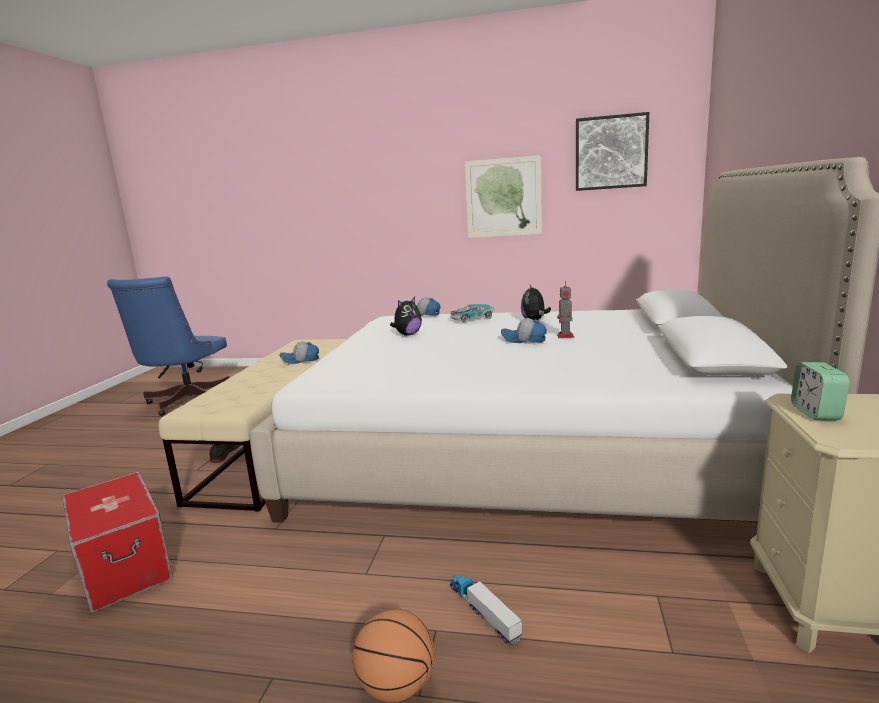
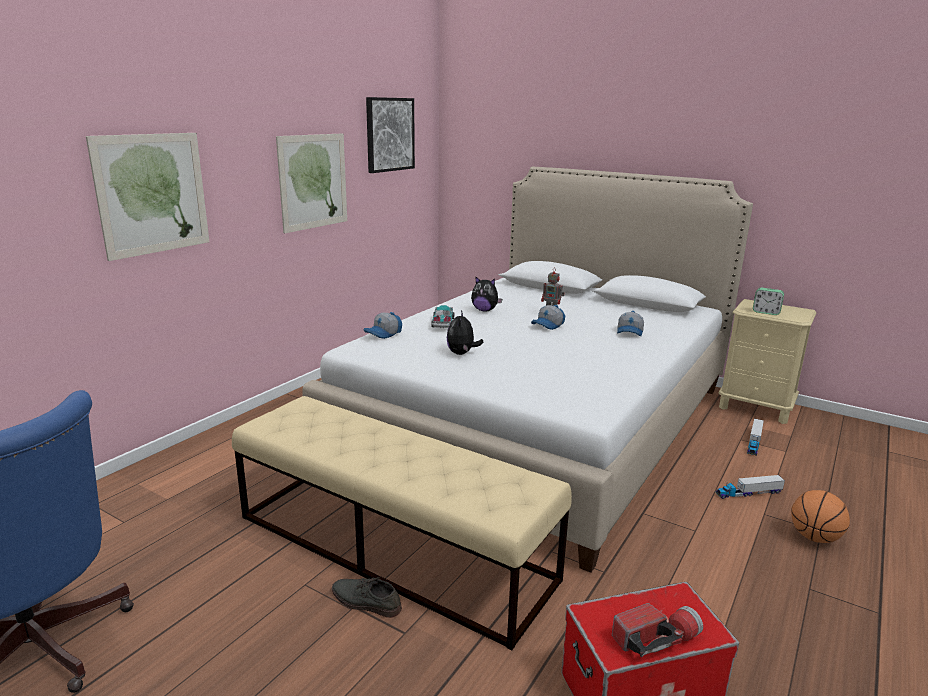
camera: 70 degrees left, 5 degrees up
cap [279,341,319,364] -> cap moved to [617,311,644,336]
plush toy [390,297,422,336] -> plush toy turned 150 degrees counterclockwise [447,310,483,355]
none -> picture [86,133,210,261]
none -> flashlight [612,603,703,657]
none -> toy truck [747,419,764,456]

